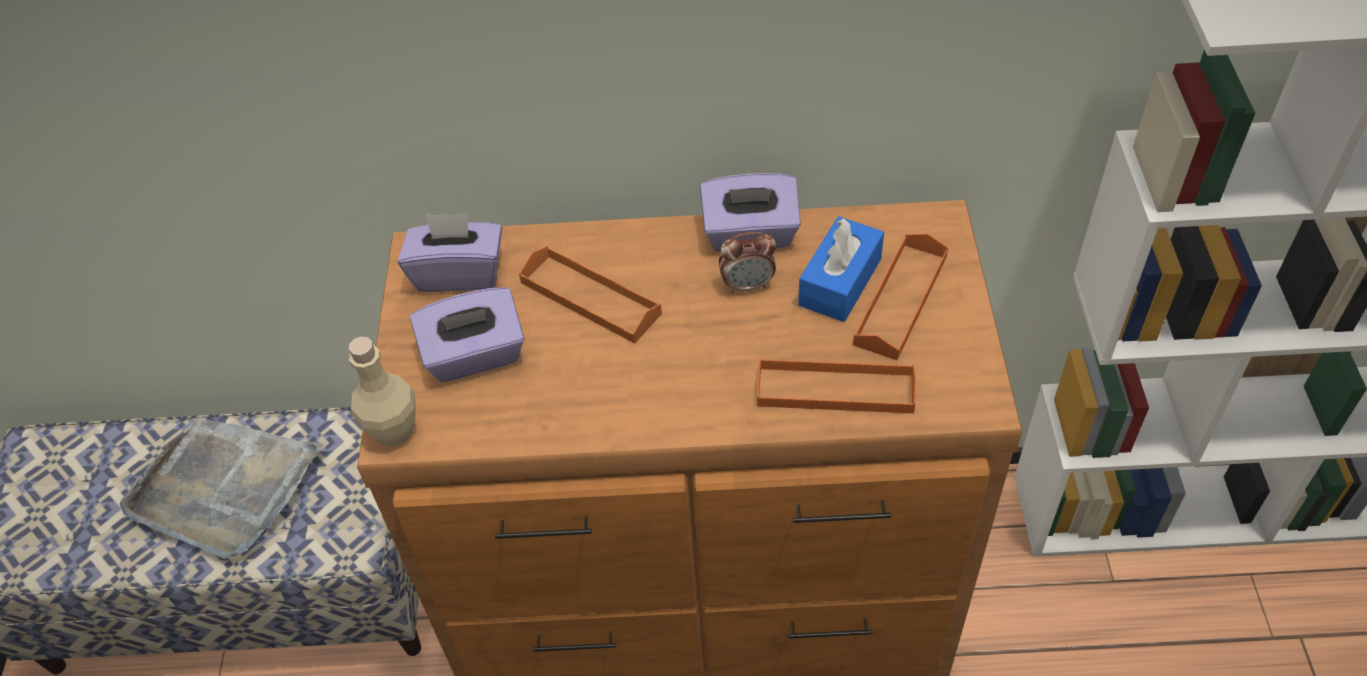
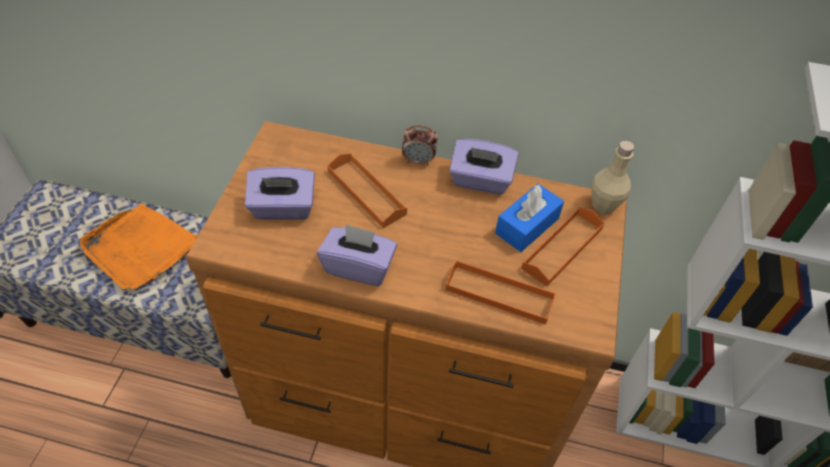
camera: 10 degrees right, 0 degrees up
grey tray [120,418,324,559] -> orange tray [78,204,198,289]
beige bottle [349,337,416,447] -> beige bottle moved to [591,141,634,214]
purple tissue box [398,214,502,292] -> purple tissue box moved to [317,224,397,286]
alarm clock [719,232,776,294] -> alarm clock moved to [402,125,438,166]

